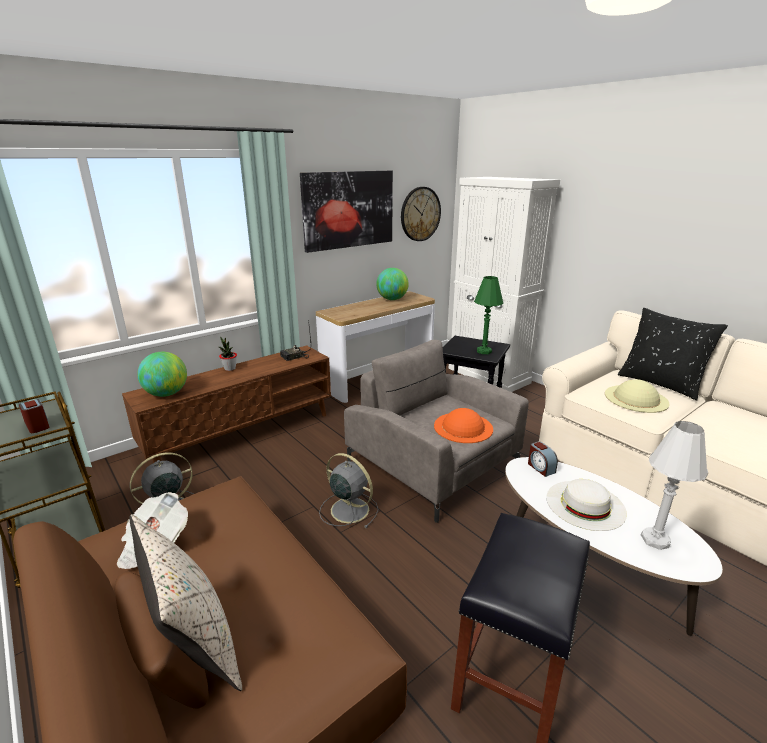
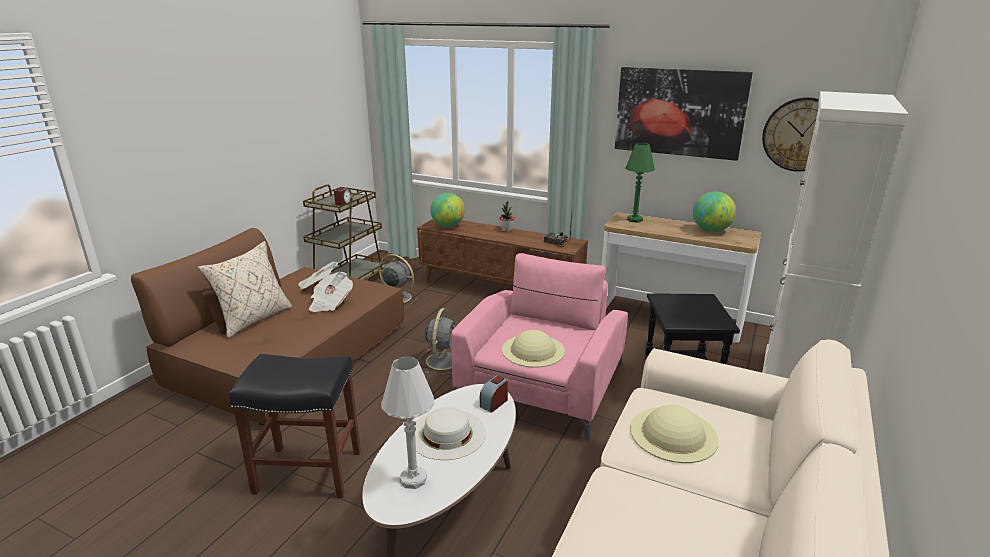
camera: 65 degrees right, 0 degrees up
grey armchair [344,340,529,523] -> pink armchair [451,253,628,440]
orange hat [434,408,493,443] -> beige hat [502,330,565,368]
green table lamp [474,276,503,354] -> green table lamp moved to [625,142,655,223]
black pillow [618,308,728,400] -> none
none -> newspaper [309,272,353,312]

